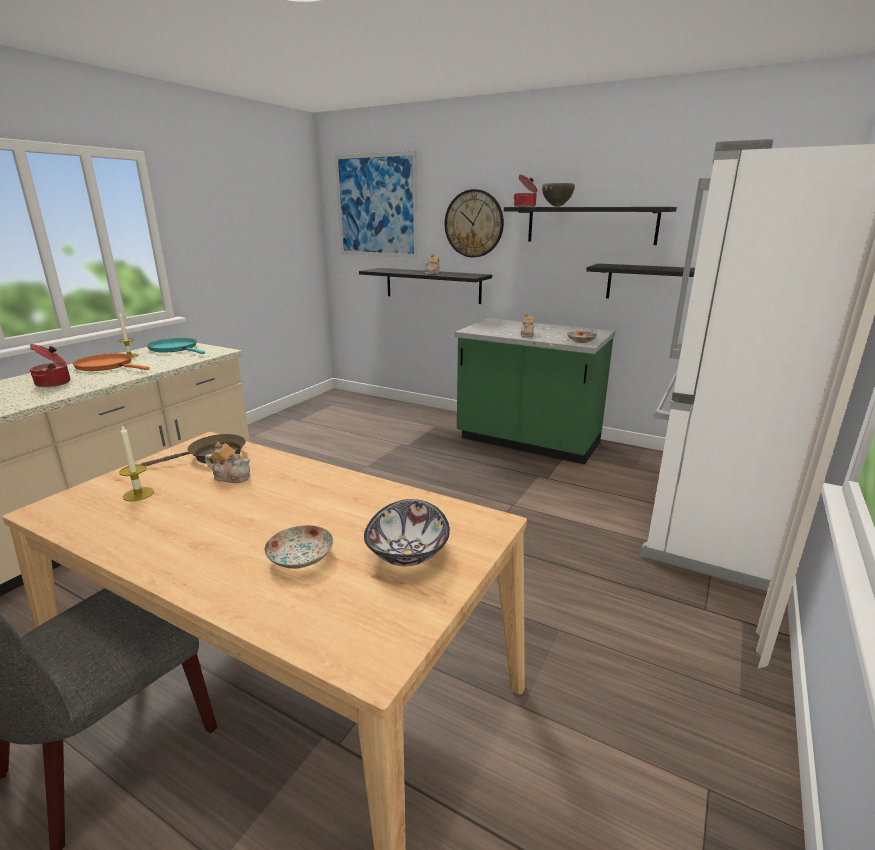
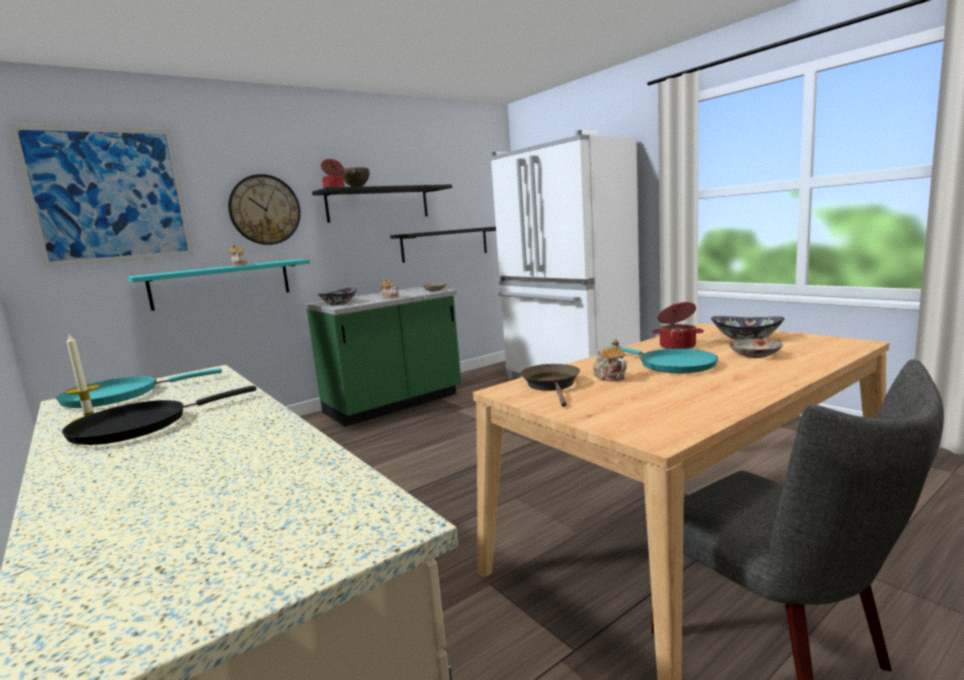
camera: 65 degrees left, 10 degrees down
cooking pot [30,344,70,387] -> cooking pot moved to [652,302,704,349]
orange frying pan [73,353,150,371] -> black frying pan [62,386,256,445]
candle [119,425,154,502] -> none
teapot [205,442,250,483] -> teapot turned 60 degrees counterclockwise [593,339,627,381]
black shelf [359,268,492,304] -> turquoise shelf [128,259,310,311]
none -> bowl [318,288,357,305]
none -> turquoise frying pan [608,345,718,373]

